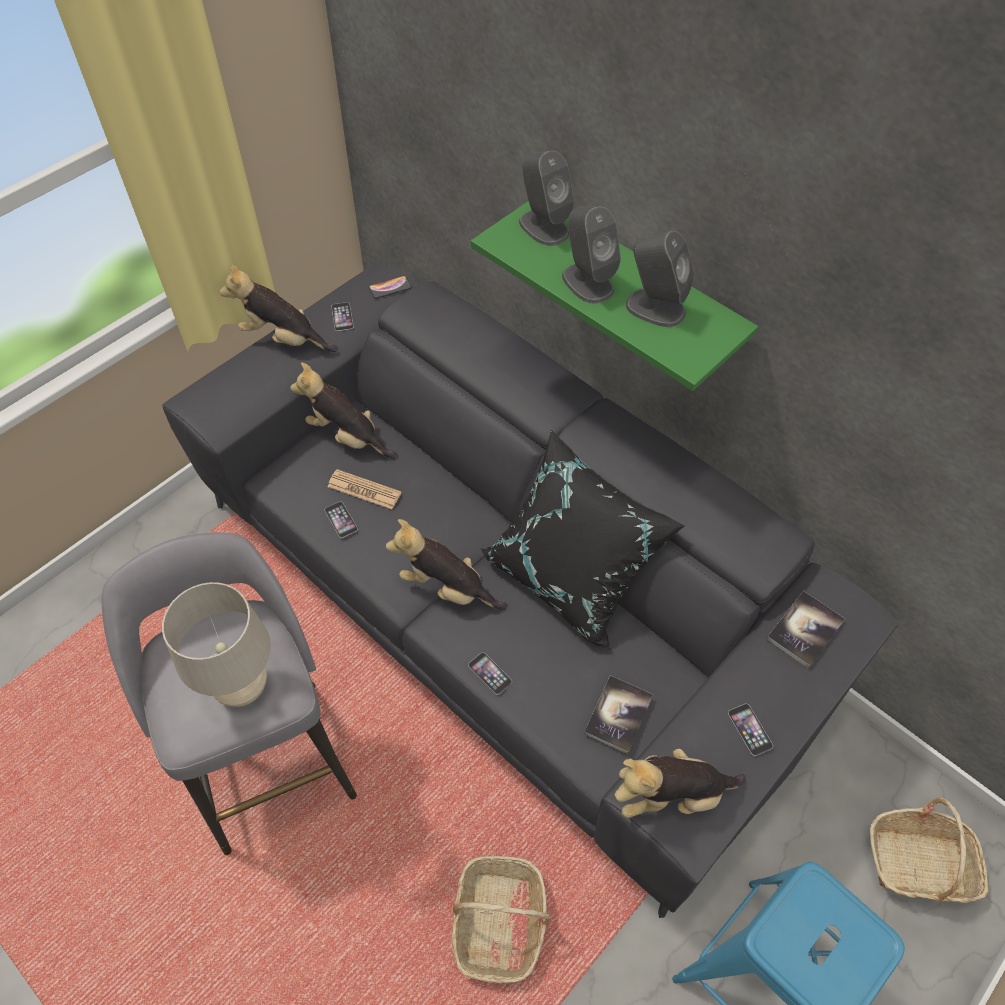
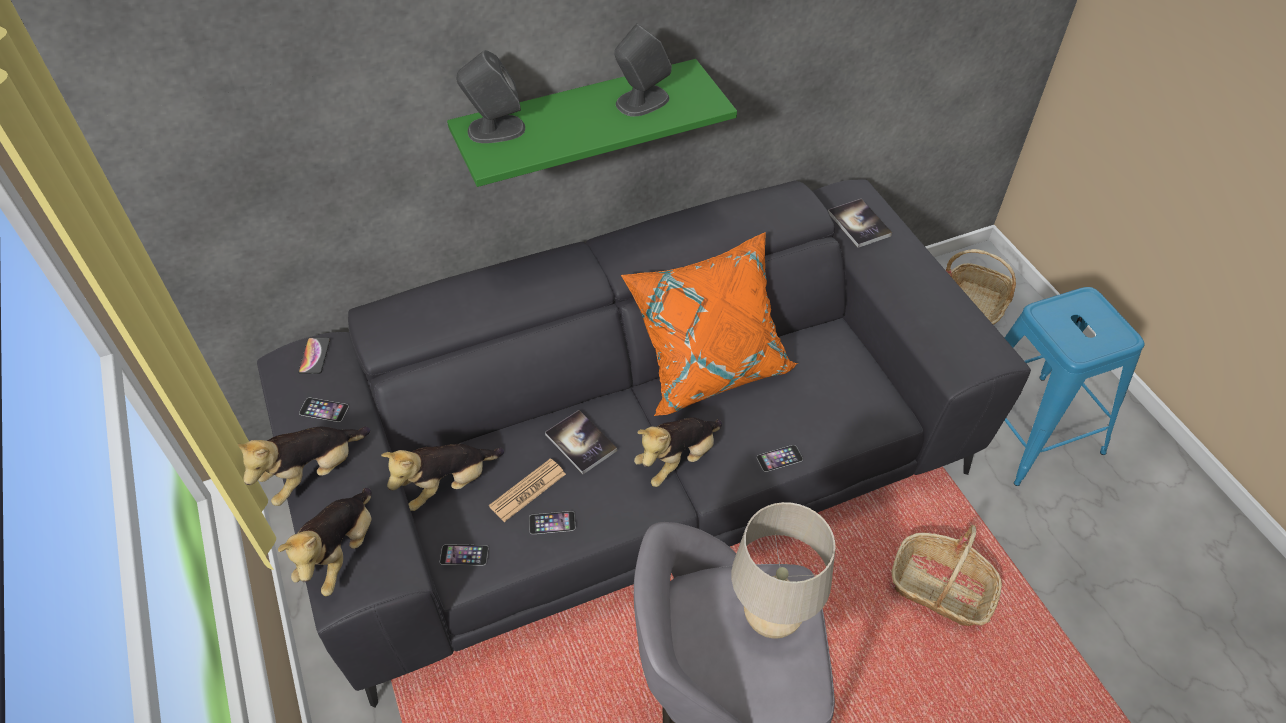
camera: 65 degrees left, 5 degrees down
black pillow [481,429,684,650] -> orange pillow [621,232,798,416]
grey speaker [562,206,621,304] -> none
book [584,675,653,754] -> book moved to [545,410,617,474]
plush toy [614,749,746,818] -> plush toy moved to [278,488,372,596]
phone [728,704,773,756] -> phone moved to [440,544,488,566]

